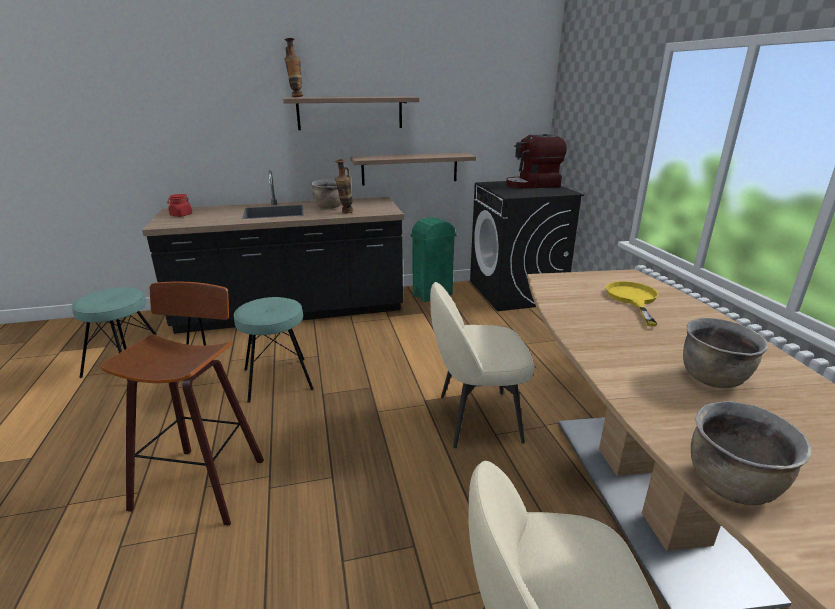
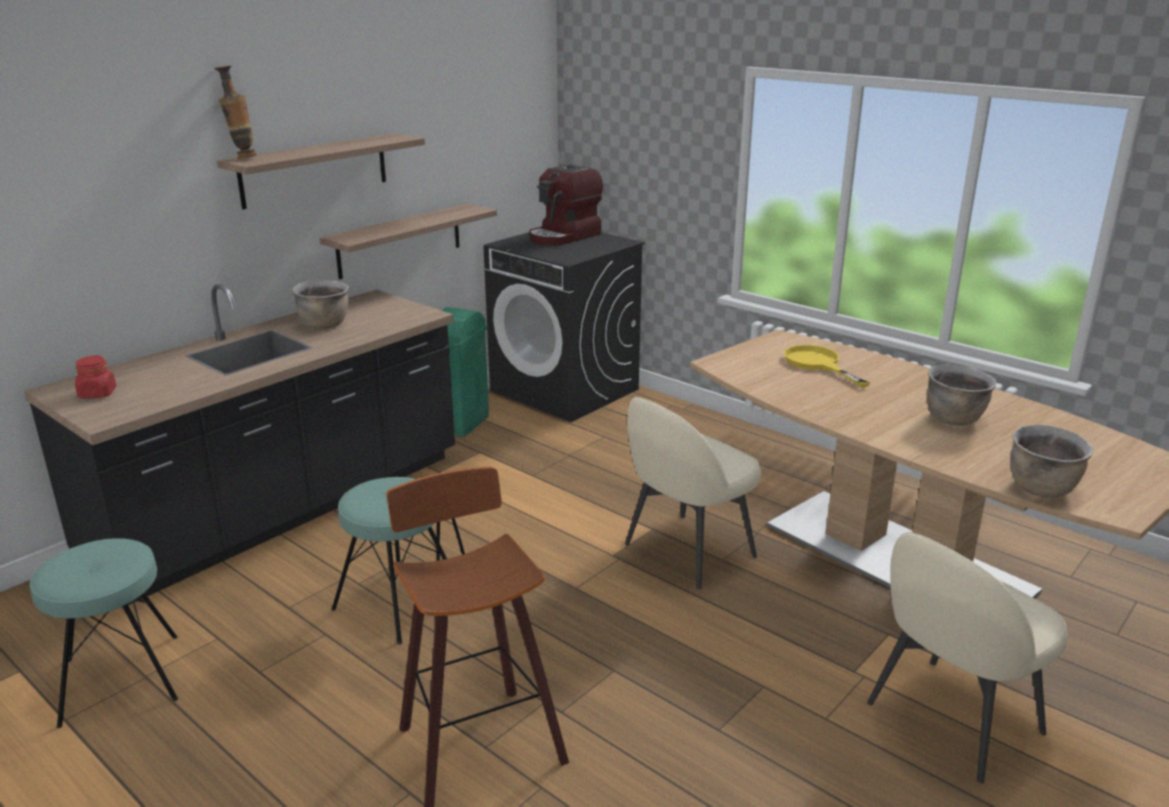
camera: 35 degrees left, 0 degrees up
vase [335,159,353,214] -> none

